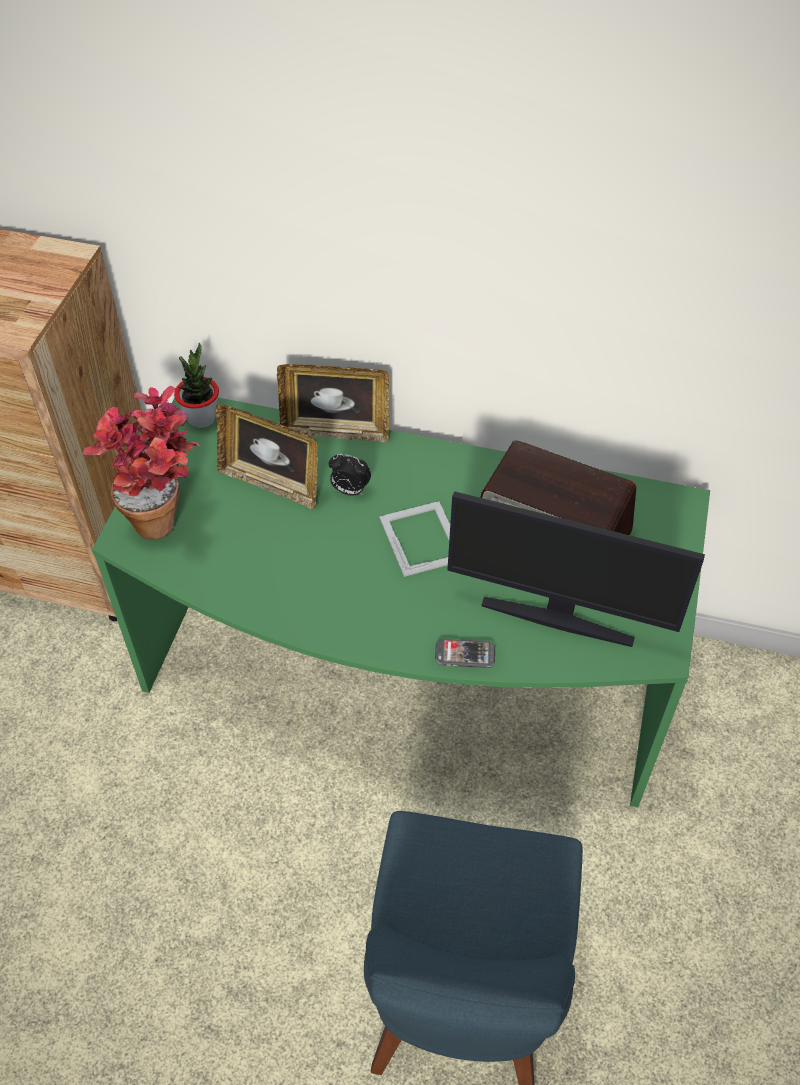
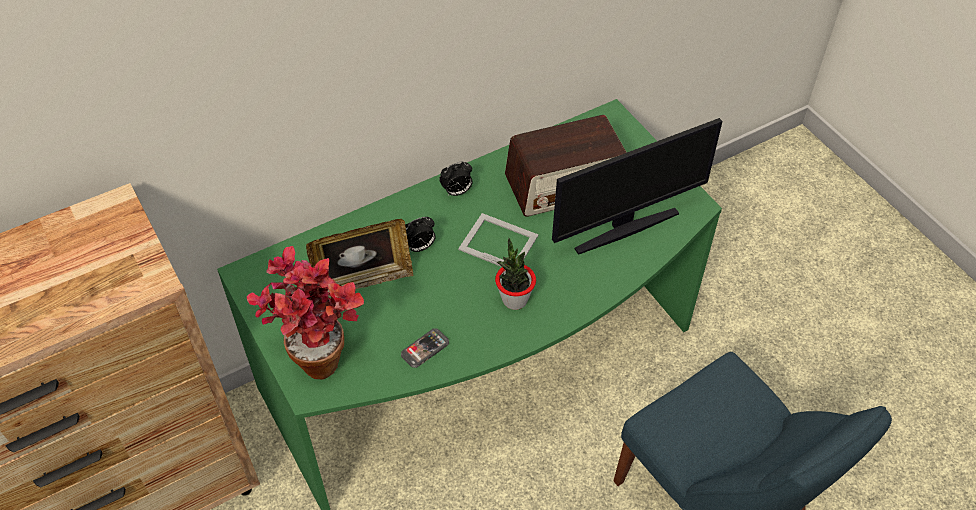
camera: 45 degrees left, 0 degrees up
potted plant [174,343,219,428] -> potted plant moved to [495,238,536,310]
picture frame [277,364,389,443] -> none
phone [435,639,495,668] -> phone moved to [401,328,449,368]
none -> alarm clock [439,162,473,196]

